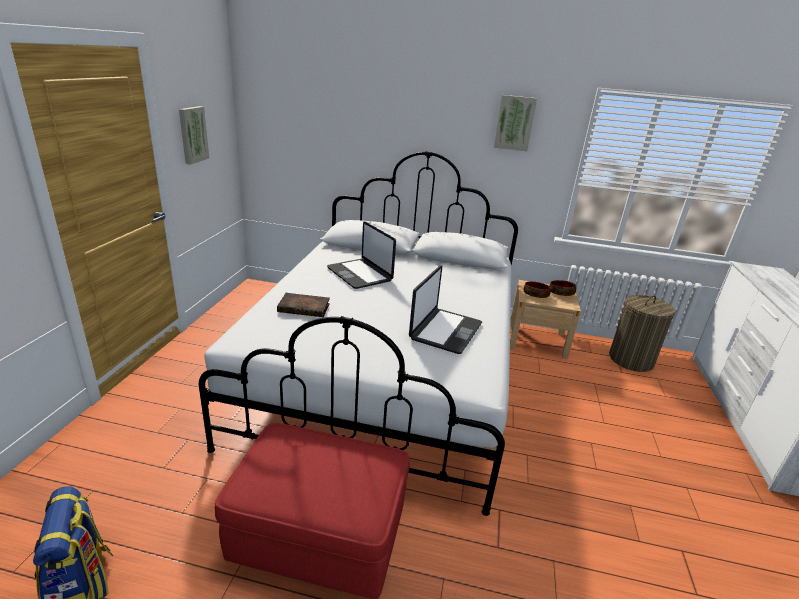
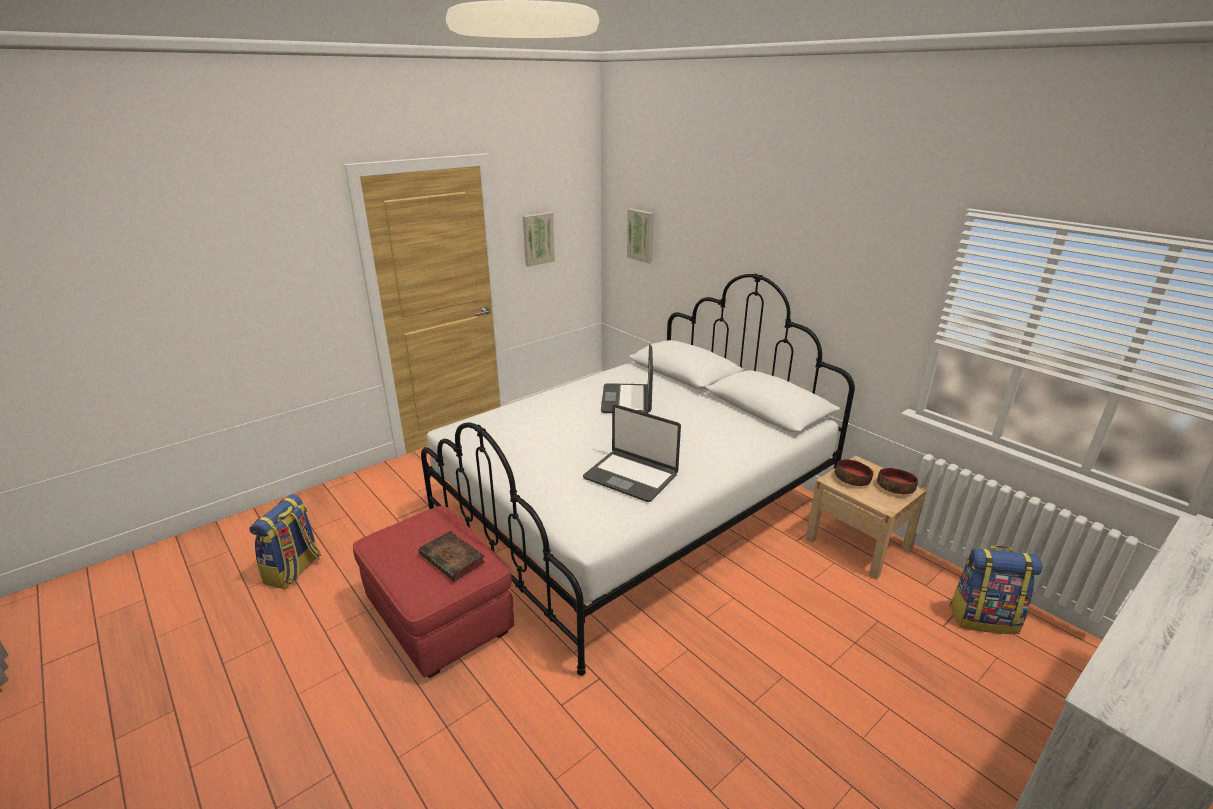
camera: 40 degrees right, 0 degrees up
book [277,293,330,317] -> book moved to [419,531,485,581]
laptop [409,265,482,354] -> laptop turned 60 degrees clockwise [583,405,681,502]
picture [494,95,537,151] -> picture moved to [627,209,654,263]
laundry basket [609,295,675,372] -> backpack [950,545,1042,634]

